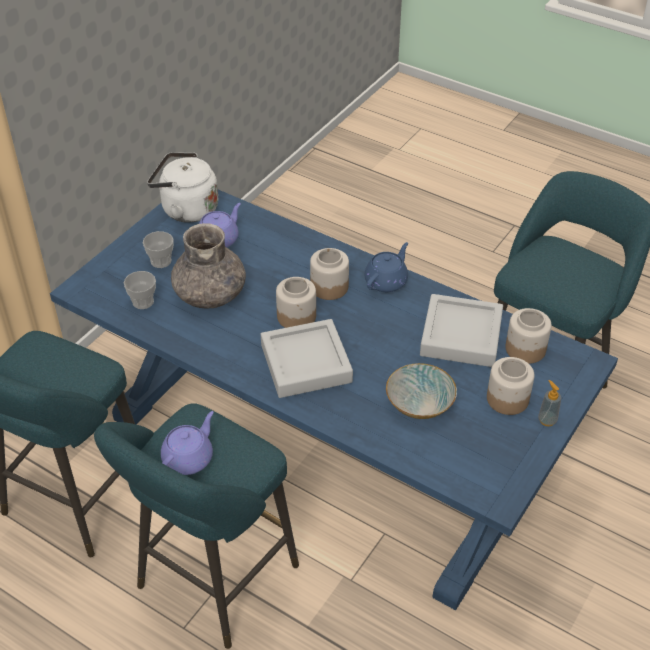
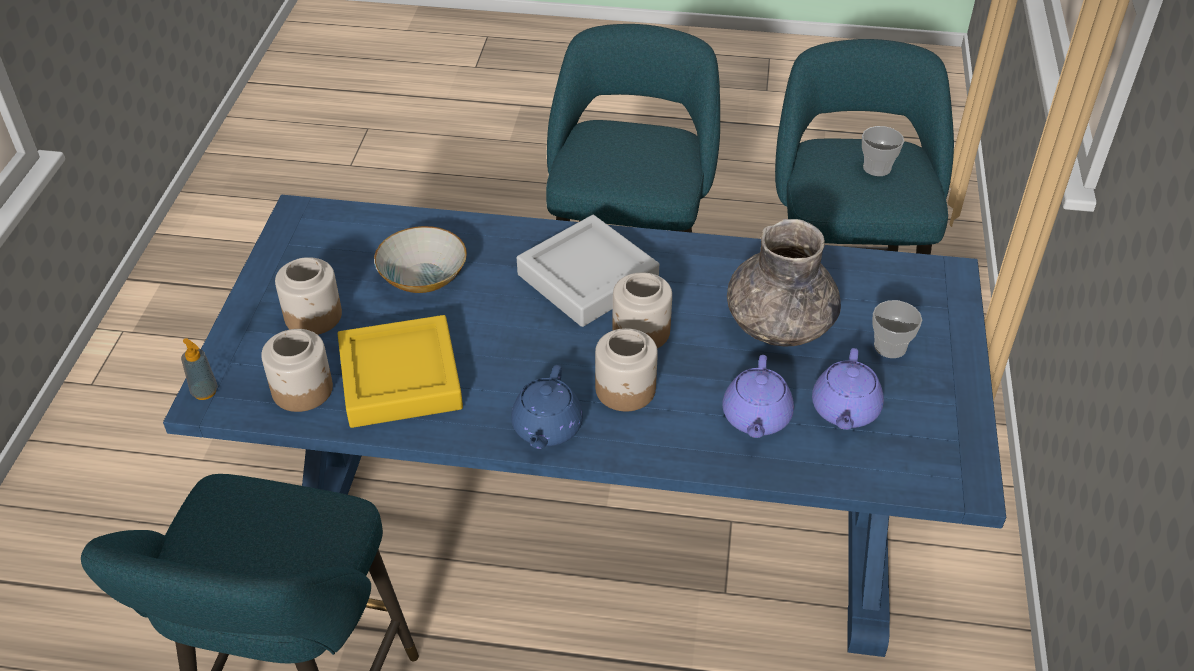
camera: 155 degrees right, 0 degrees up
cup [124,271,156,309] -> cup moved to [862,126,904,176]
white kettle [147,152,218,223] -> none
purple teapot [161,411,213,475] -> purple teapot moved to [723,355,794,438]
grey tray [420,294,503,367] -> yellow tray [338,315,463,428]
soap dispenser [538,380,561,426] -> soap dispenser moved to [181,338,218,400]

